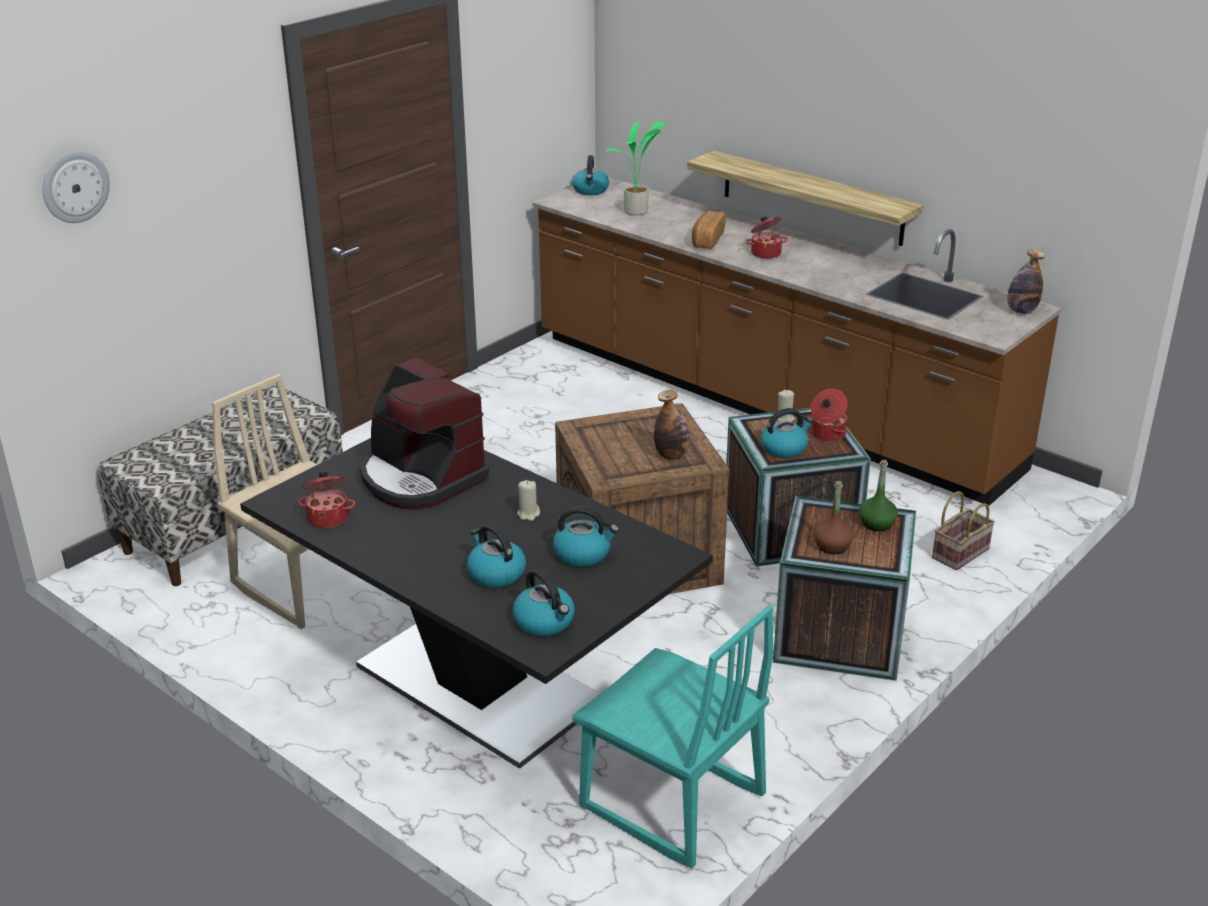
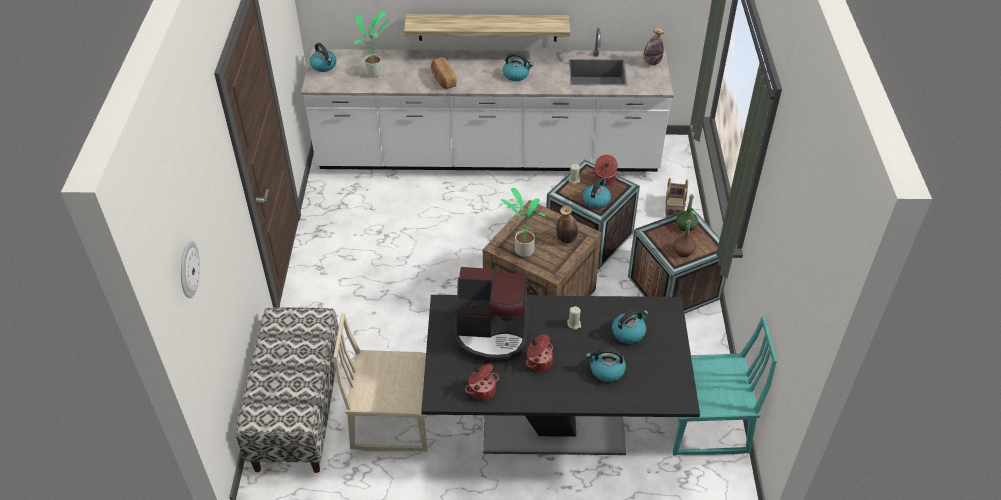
camera: 40 degrees left, 15 degrees up
kettle [513,569,575,636] -> kettle moved to [503,53,533,81]
brown counter [532,177,1062,506] -> white counter [301,28,674,172]
cooking pot [745,216,788,259] -> cooking pot moved to [526,334,553,372]
none -> potted plant [501,188,545,257]

